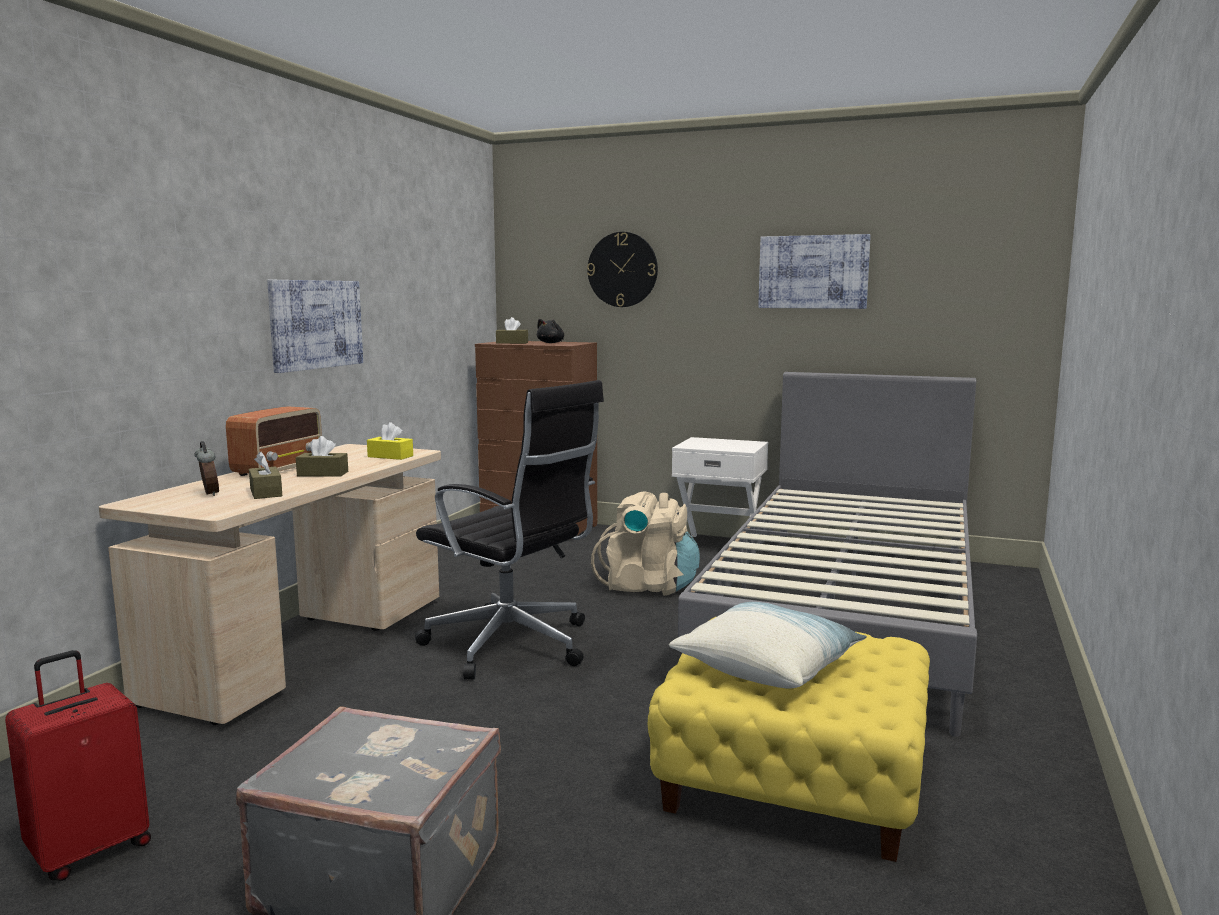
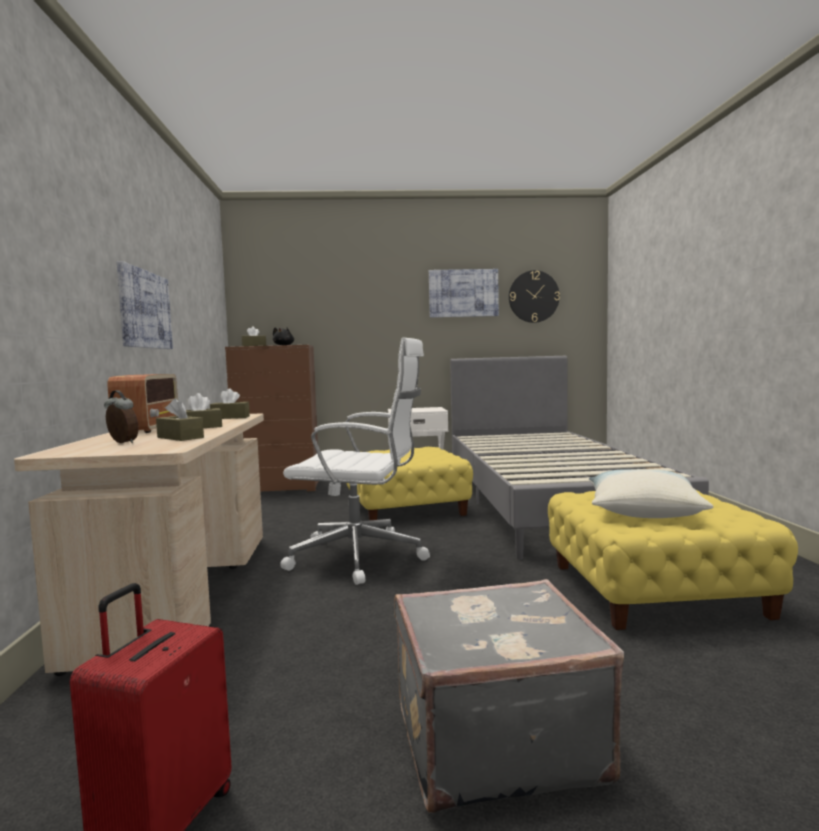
camera: 25 degrees left, 5 degrees down
yellow tissue box [367,422,413,460] -> brown tissue box [210,388,250,419]
black office chair [415,380,604,680] -> white office chair [280,338,430,585]
wall clock [587,232,658,307] -> wall clock moved to [509,270,560,323]
beige backpack [591,491,700,596] -> yellow ottoman [346,447,473,520]

